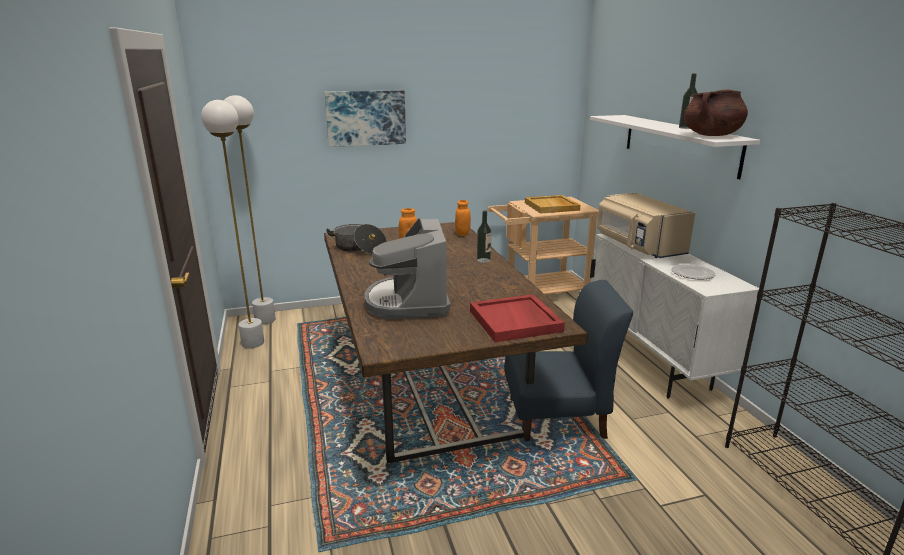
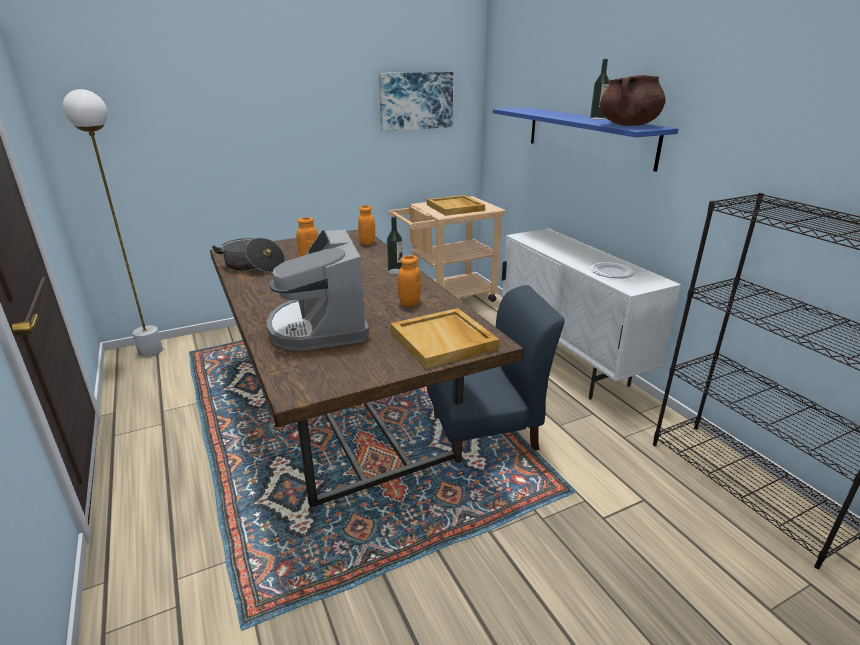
camera: 10 degrees left, 5 degrees up
white floor lamp [201,100,264,348] -> none
picture [324,90,406,147] -> picture moved to [379,72,453,131]
red tray [470,294,565,342] -> beige tray [391,308,499,369]
white shelf [590,115,760,179] -> blue shelf [493,107,678,172]
beige microwave [597,193,695,258] -> none
none -> orange jar [397,255,421,307]

